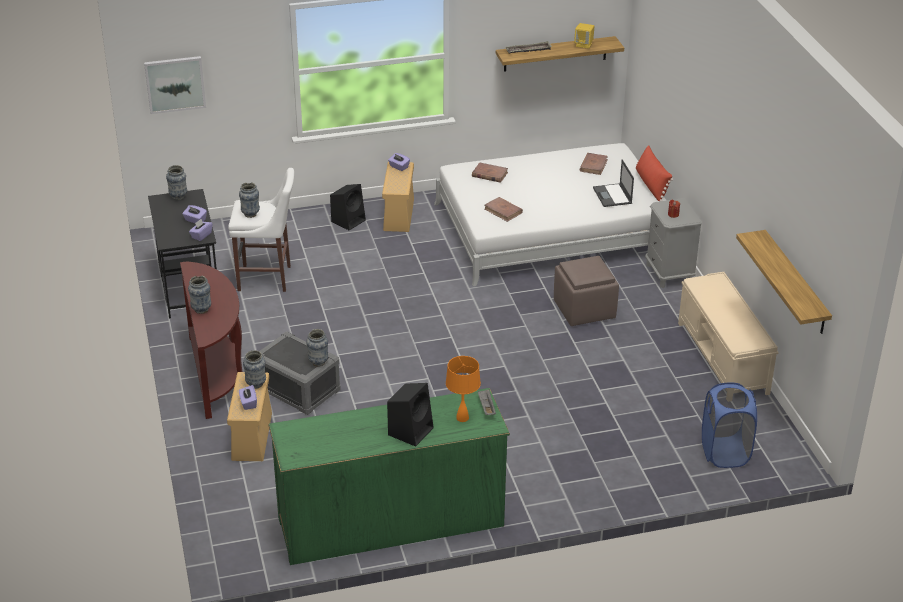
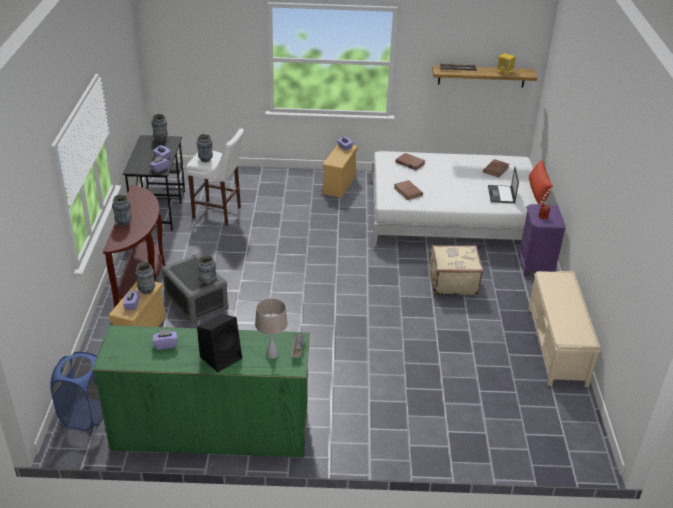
camera: 15 degrees right, 0 degrees up
picture [144,56,206,114] -> none
black speaker [330,184,366,230] -> none
orange table lamp [446,356,481,422] -> beige table lamp [255,298,288,359]
brown ottoman [554,256,619,326] -> beige suitcase [429,245,484,295]
grey nightstand [645,198,702,288] -> purple nightstand [518,204,566,277]
blue laundry basket [702,383,757,468] -> blue laundry basket moved to [50,352,103,430]
shelf [736,230,832,334] -> none
none -> purple tissue box [153,329,178,350]

